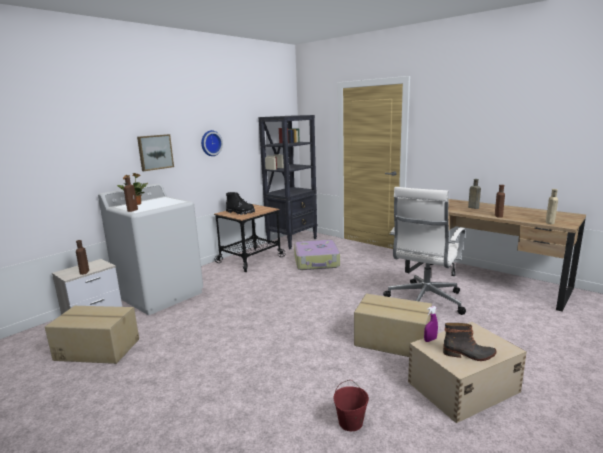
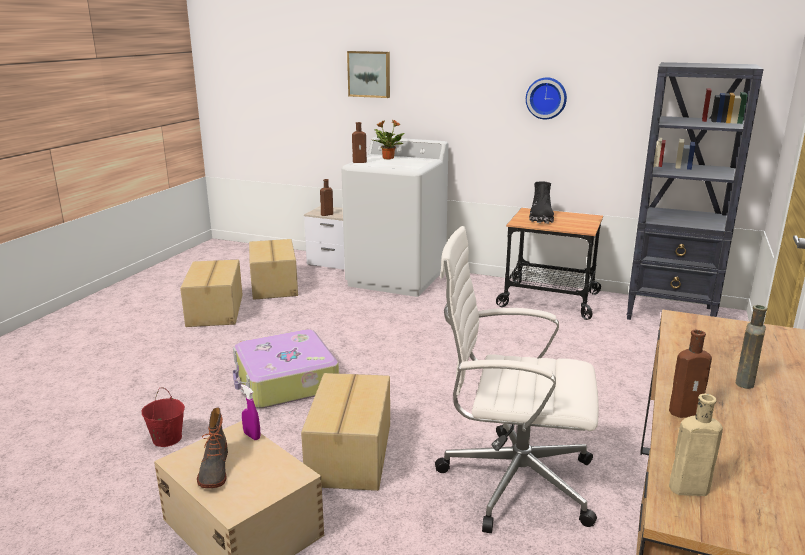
camera: 70 degrees right, 5 degrees up
picture [137,134,174,171] -> picture moved to [347,51,390,98]
suitcase [294,240,340,270] -> suitcase moved to [233,329,339,408]
none -> cardboard box [180,260,243,327]

